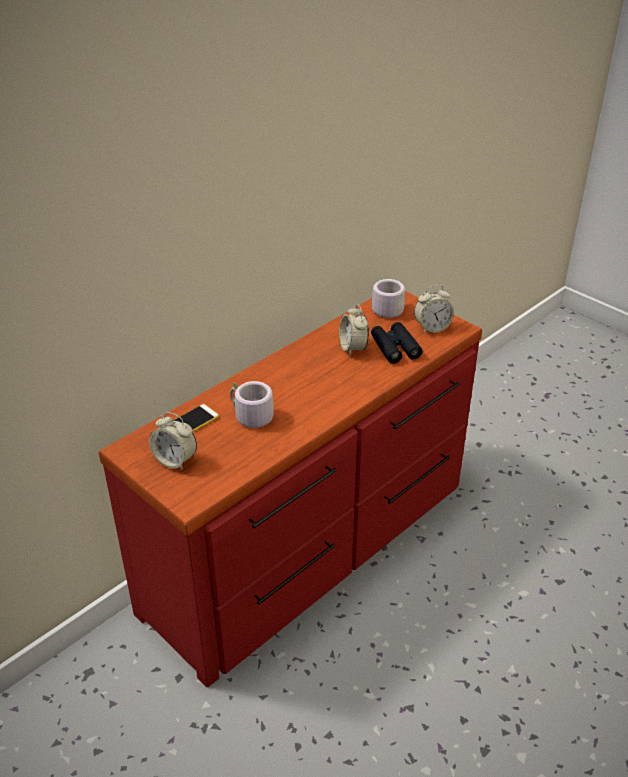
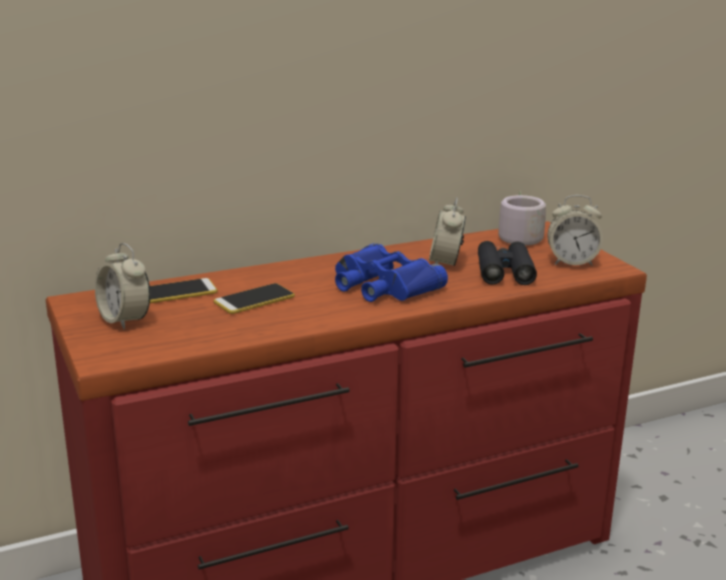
camera: 20 degrees right, 15 degrees down
grey mug [230,381,274,428] -> phone [214,283,295,314]
none -> blue binoculars [335,243,448,302]

